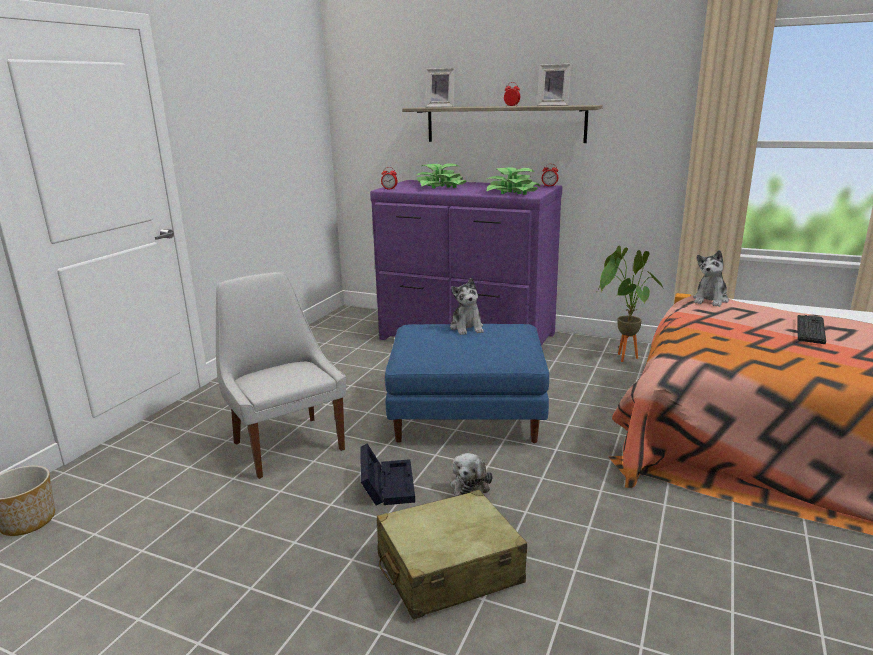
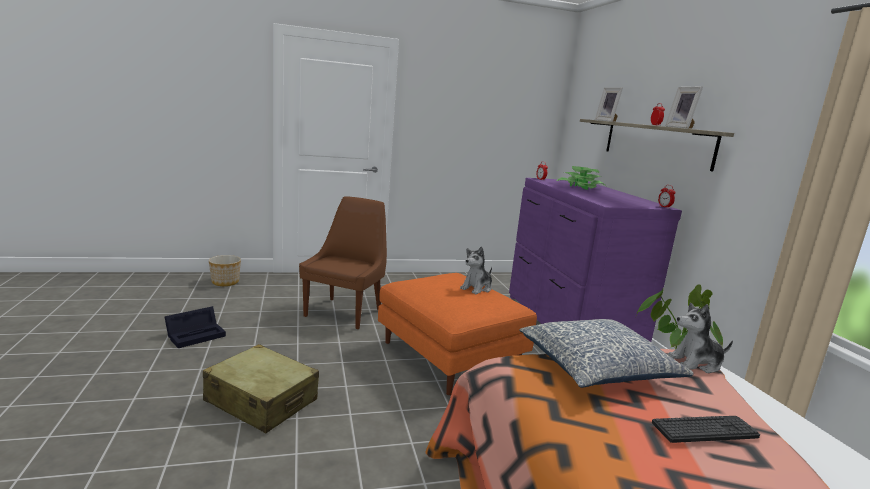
camera: 50 degrees right, 5 degrees down
white chair [216,272,346,479] -> brown chair [299,196,387,329]
black storage box [361,444,415,505] -> black storage box moved to [164,306,226,348]
blue ottoman [385,324,549,443] -> orange ottoman [378,273,537,395]
plush toy [450,453,493,496] -> none
potted plant [487,167,540,195] -> none
none -> pillow [520,319,693,388]

